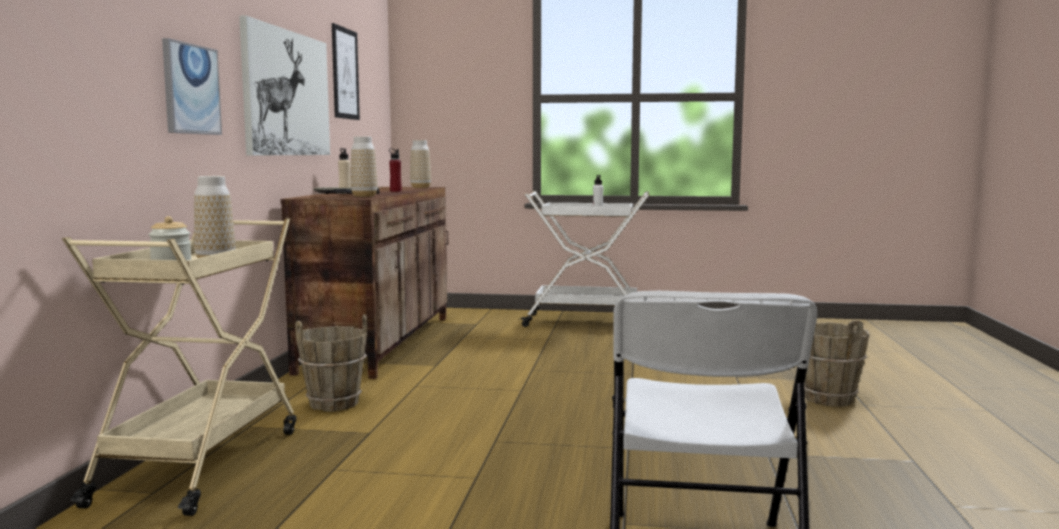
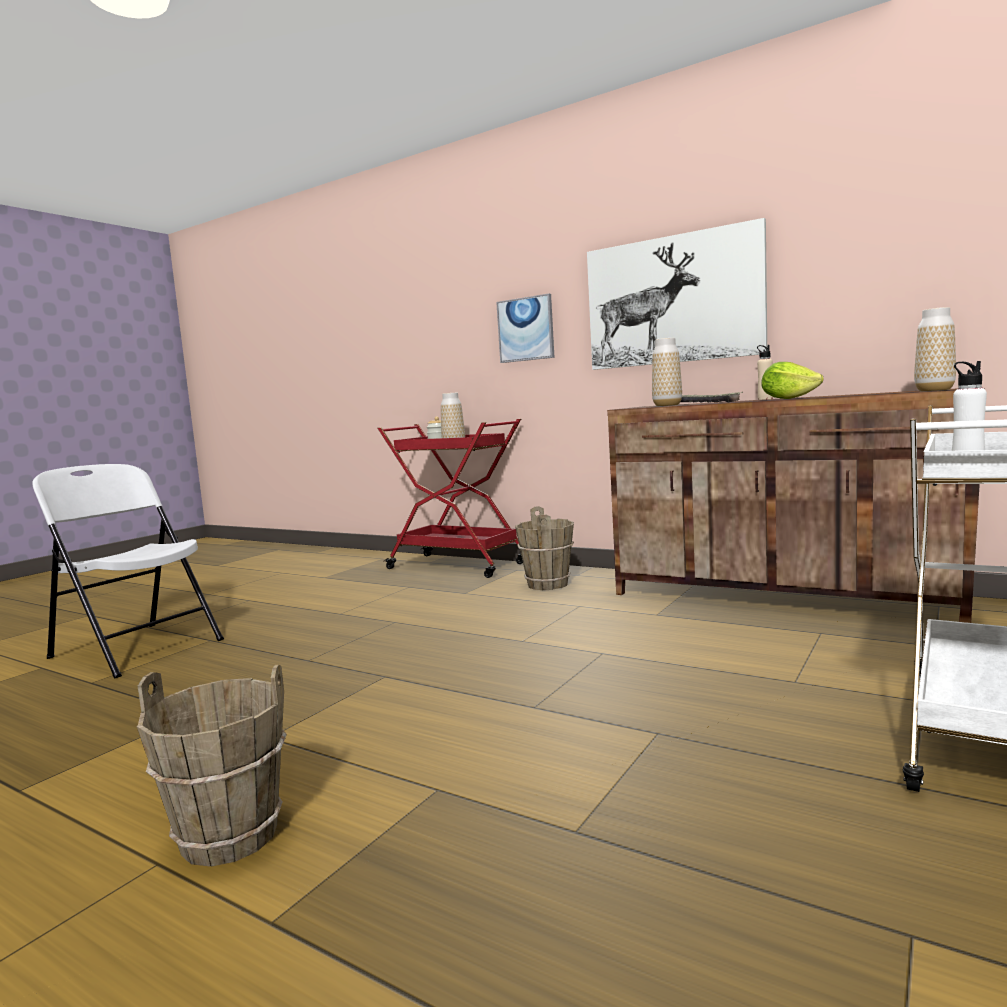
camera: 115 degrees right, 0 degrees up
beige cart [61,218,297,516] -> red cart [377,419,523,578]
picture [332,23,360,120] -> none
red bottle [389,148,402,192] -> lettuce [761,362,823,399]

